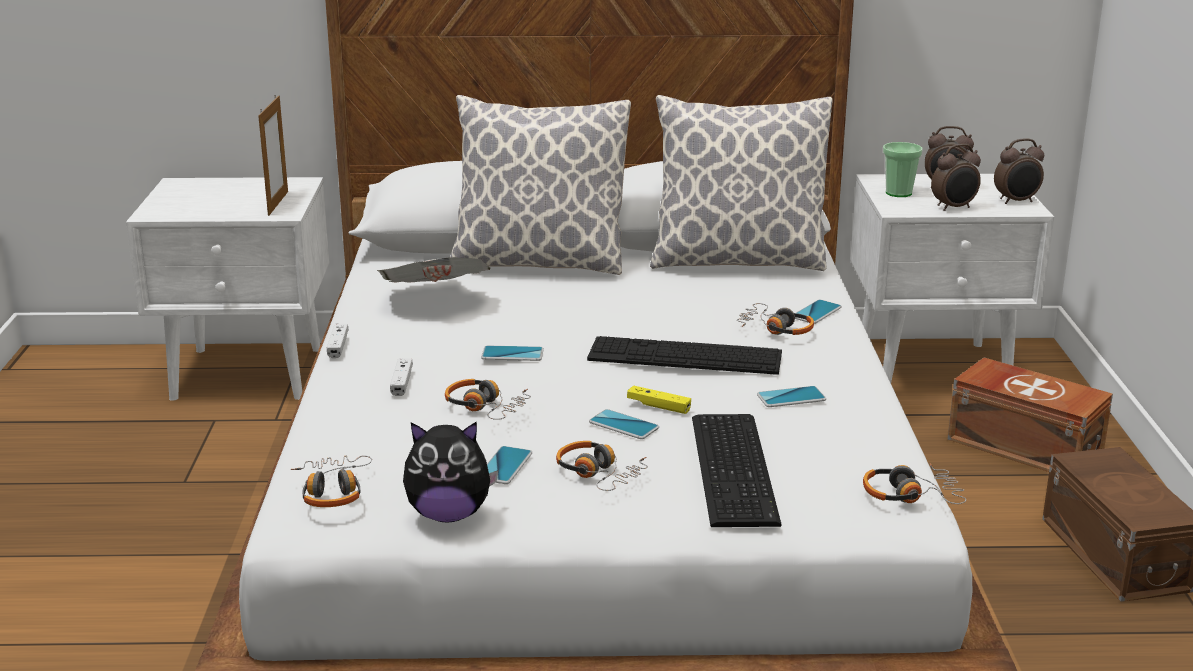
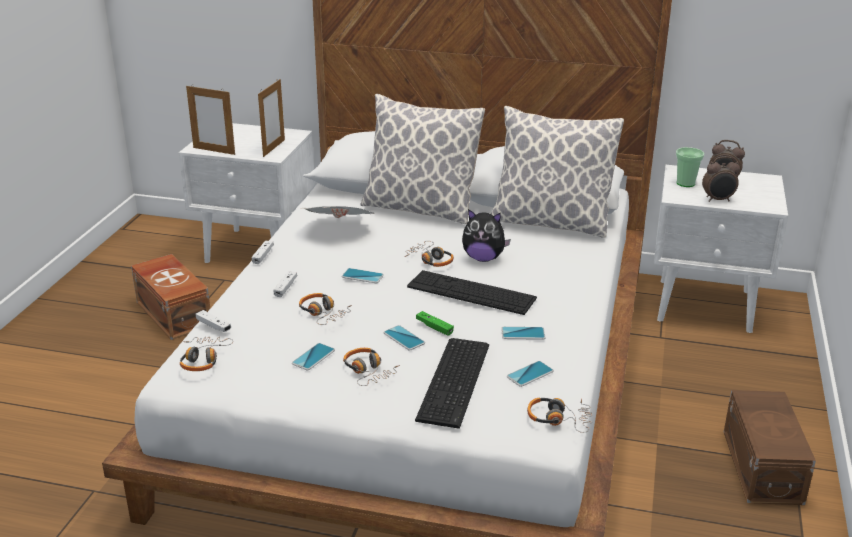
camera: 15 degrees right, 5 degrees up
plush toy [403,421,499,523] -> plush toy moved to [462,209,511,262]
yellow game controller [627,385,691,414] -> green game controller [416,311,454,336]
headphones [737,303,814,335] -> headphones moved to [405,241,454,267]
phone [795,300,842,324] -> phone moved to [507,361,554,387]
brown storage box [947,358,1113,472] -> brown storage box moved to [131,254,210,340]
alarm clock [994,138,1044,204] -> none
none -> picture frame [186,84,235,155]
none -> white game controller [196,310,231,332]

